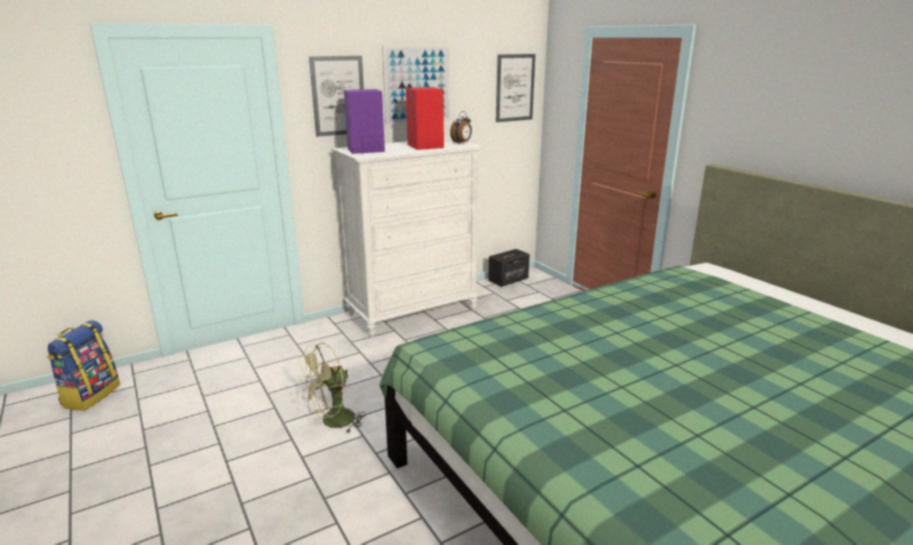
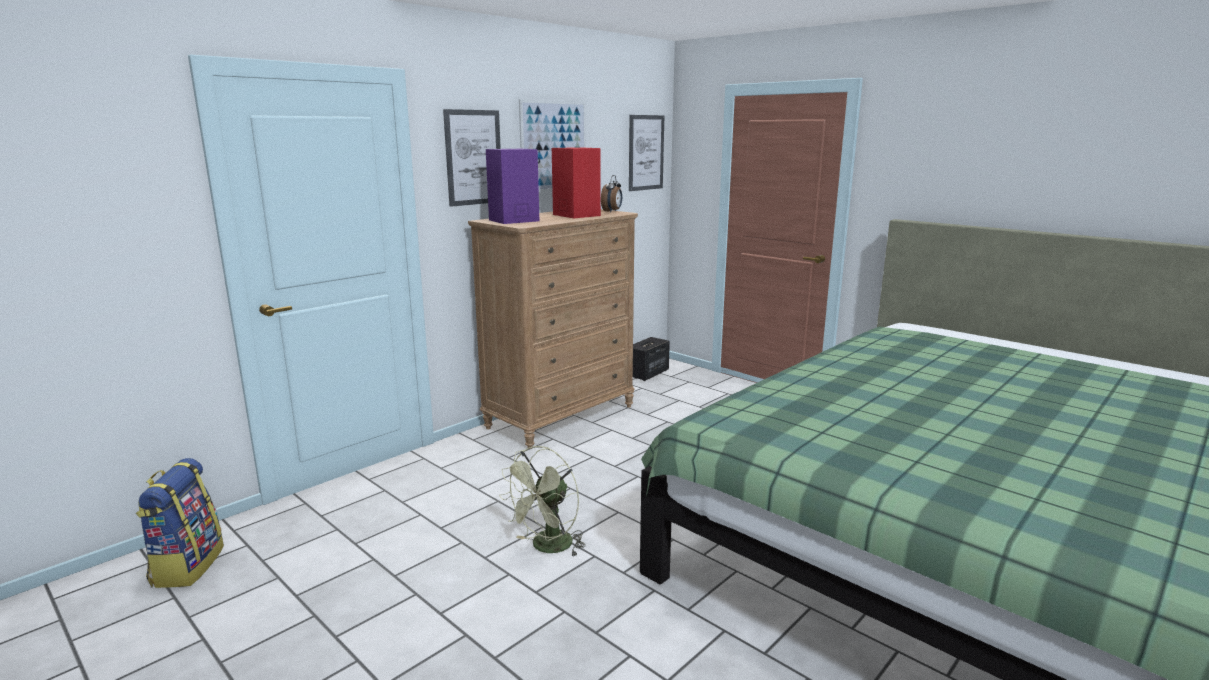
camera: 15 degrees left, 5 degrees down
white dresser [332,137,481,337] -> brown dresser [468,209,638,449]

